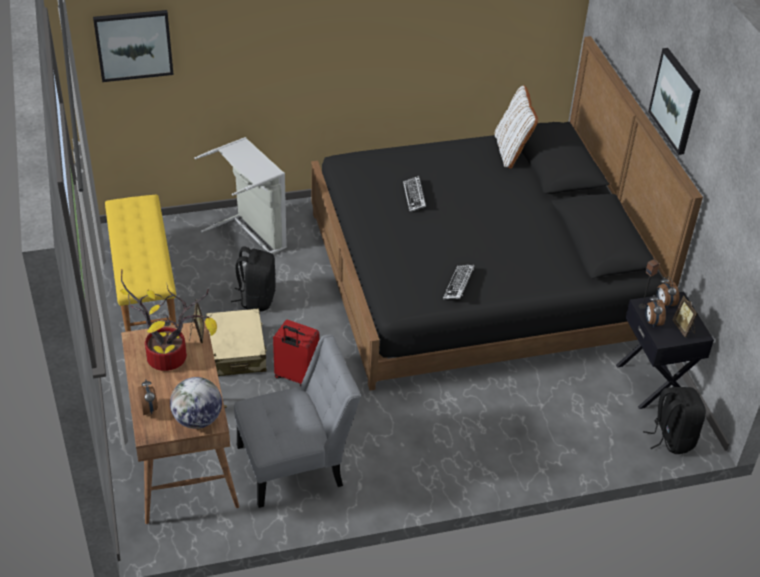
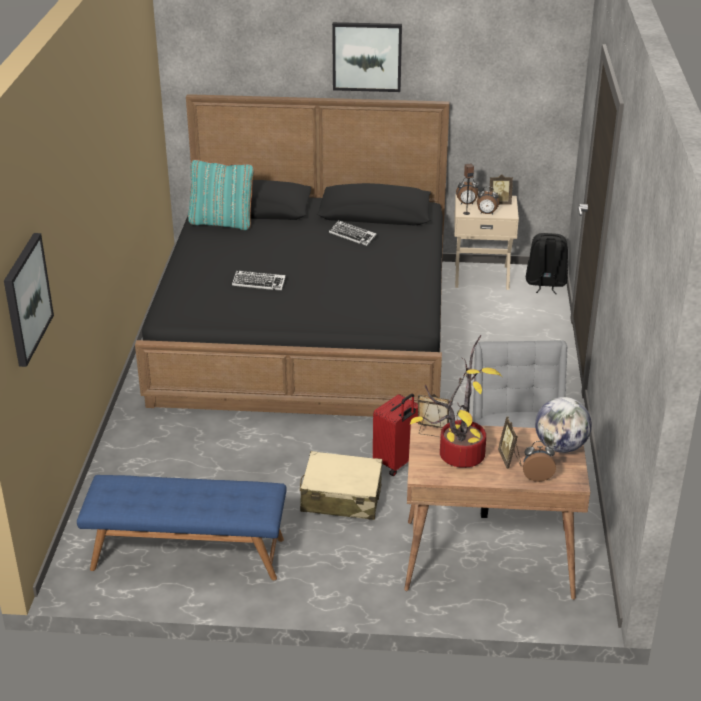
camera: 70 degrees left, 10 degrees down
yellow bench [105,195,176,332] -> blue bench [77,475,287,581]
grey laundry basket [194,137,287,268] -> none
black backpack [231,247,276,311] -> none
keyboard [443,265,474,299] -> keyboard moved to [329,220,377,246]
white pillow [495,85,538,169] -> turquoise pillow [188,159,254,230]
black nightstand [616,291,714,409] -> beige nightstand [454,195,519,290]
none -> picture frame [498,417,521,469]

